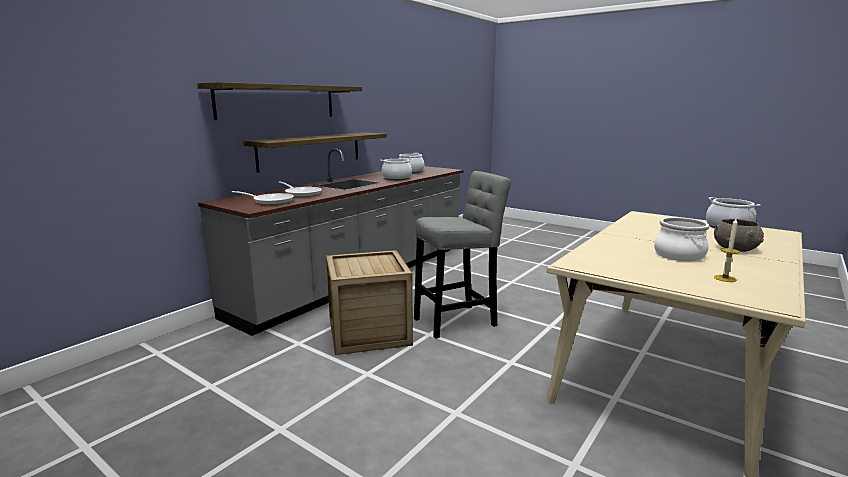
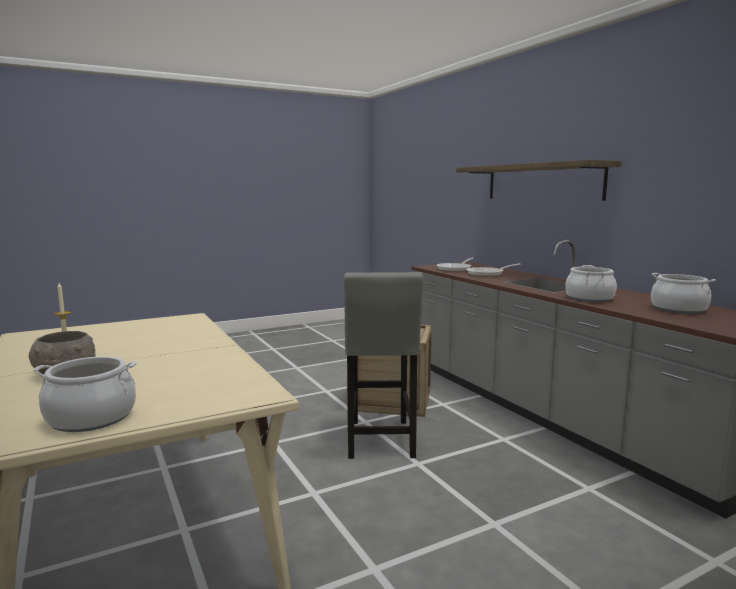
camera: 115 degrees right, 5 degrees down
shelf [243,132,387,173] -> none
cooking pot [654,217,710,261] -> none

